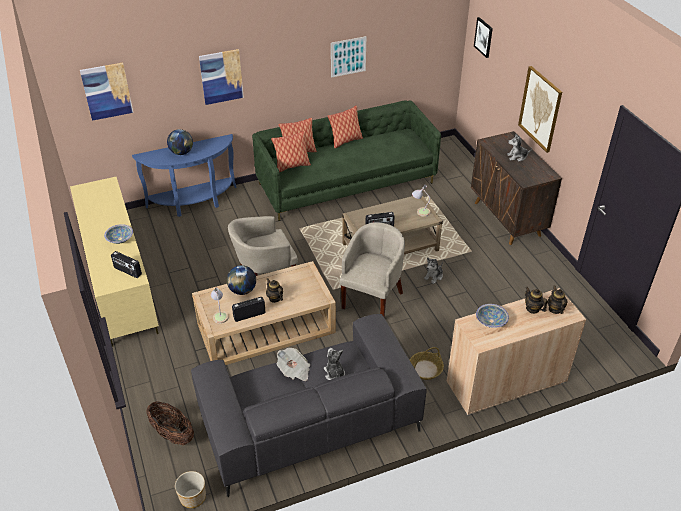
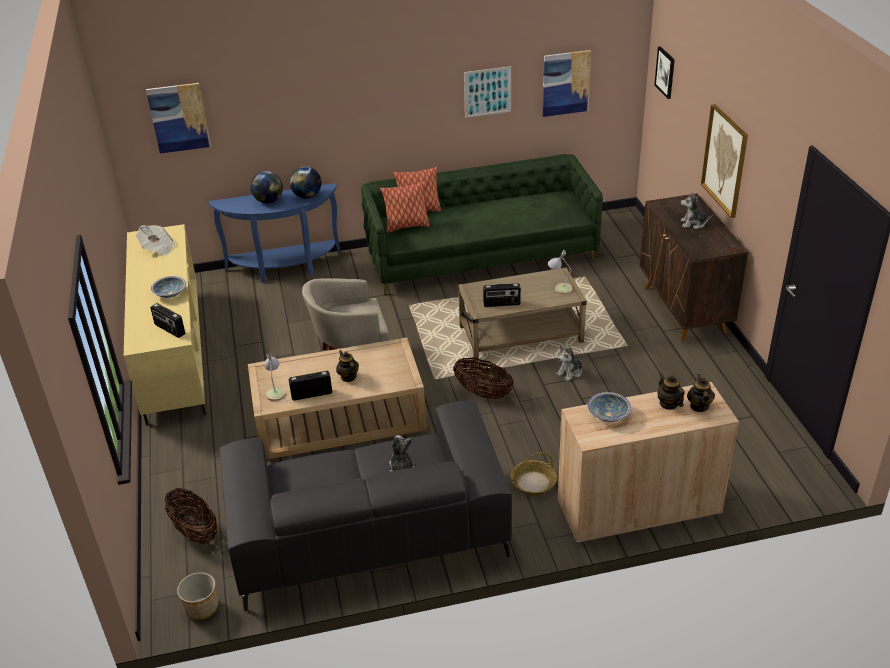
camera: 10 degrees right, 5 degrees down
picture [199,49,244,105] -> picture moved to [543,50,591,117]
globe [227,265,256,295] -> globe moved to [290,166,321,199]
newspaper [277,348,310,381] -> newspaper moved to [136,225,176,256]
pillow [328,106,363,148] -> none
beige armchair [340,222,405,317] -> basket [453,358,514,399]

